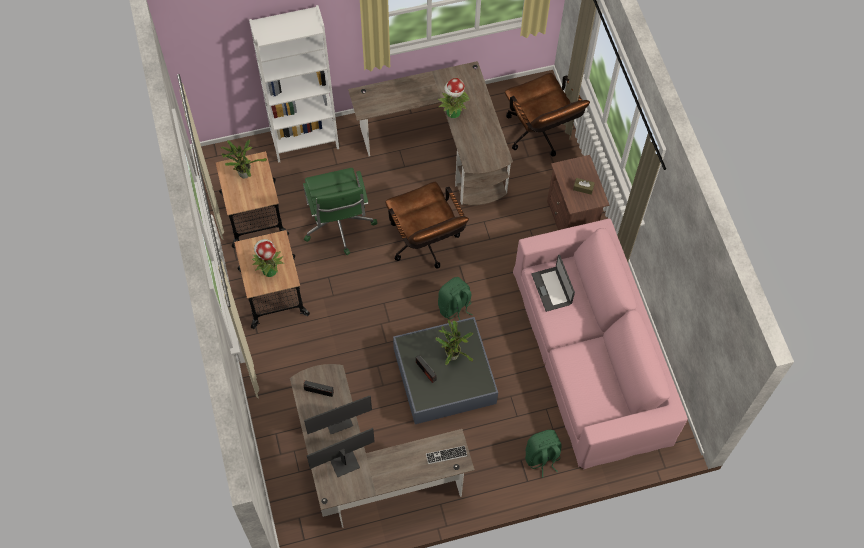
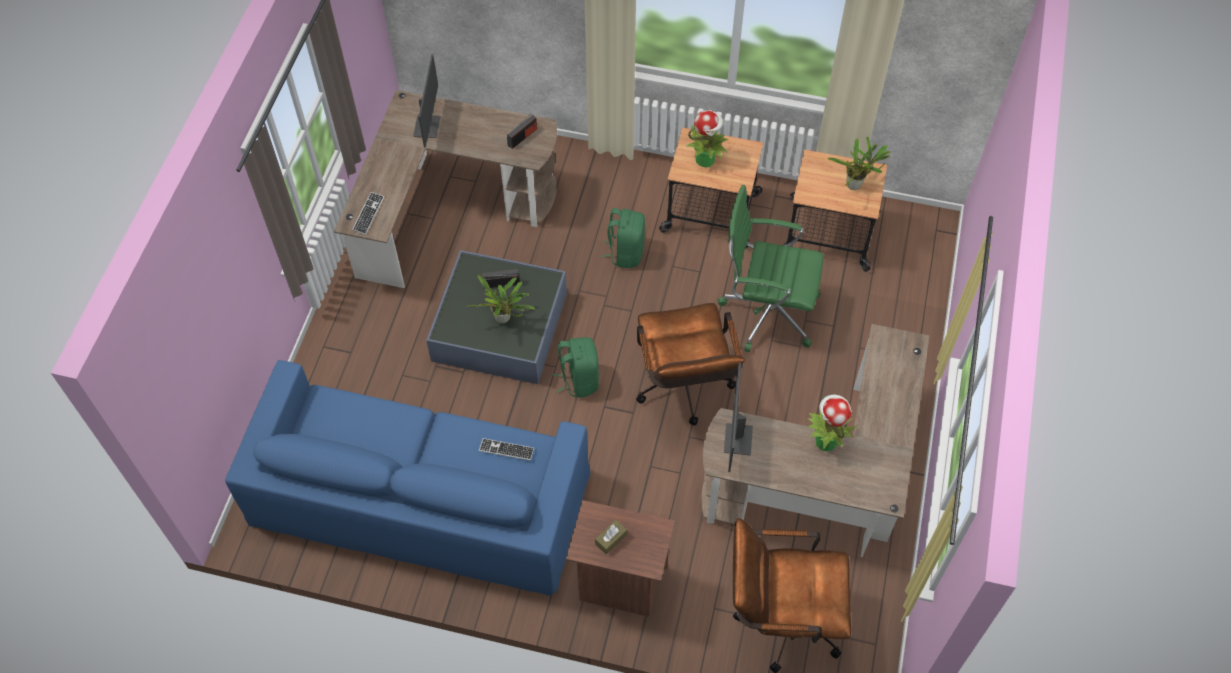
camera: 120 degrees right, 5 degrees down
white bookcase [249,5,339,163] -> none
monitor [304,396,372,434] -> monitor moved to [724,363,753,472]
brown office chair [385,182,469,269] -> brown office chair turned 105 degrees counterclockwise [636,303,745,425]
pink sofa [513,218,688,470] -> blue sofa [225,360,590,596]
green backpack [525,430,562,477] -> green backpack moved to [601,208,645,268]
laptop [531,255,575,312] -> keyboard [479,438,534,461]

